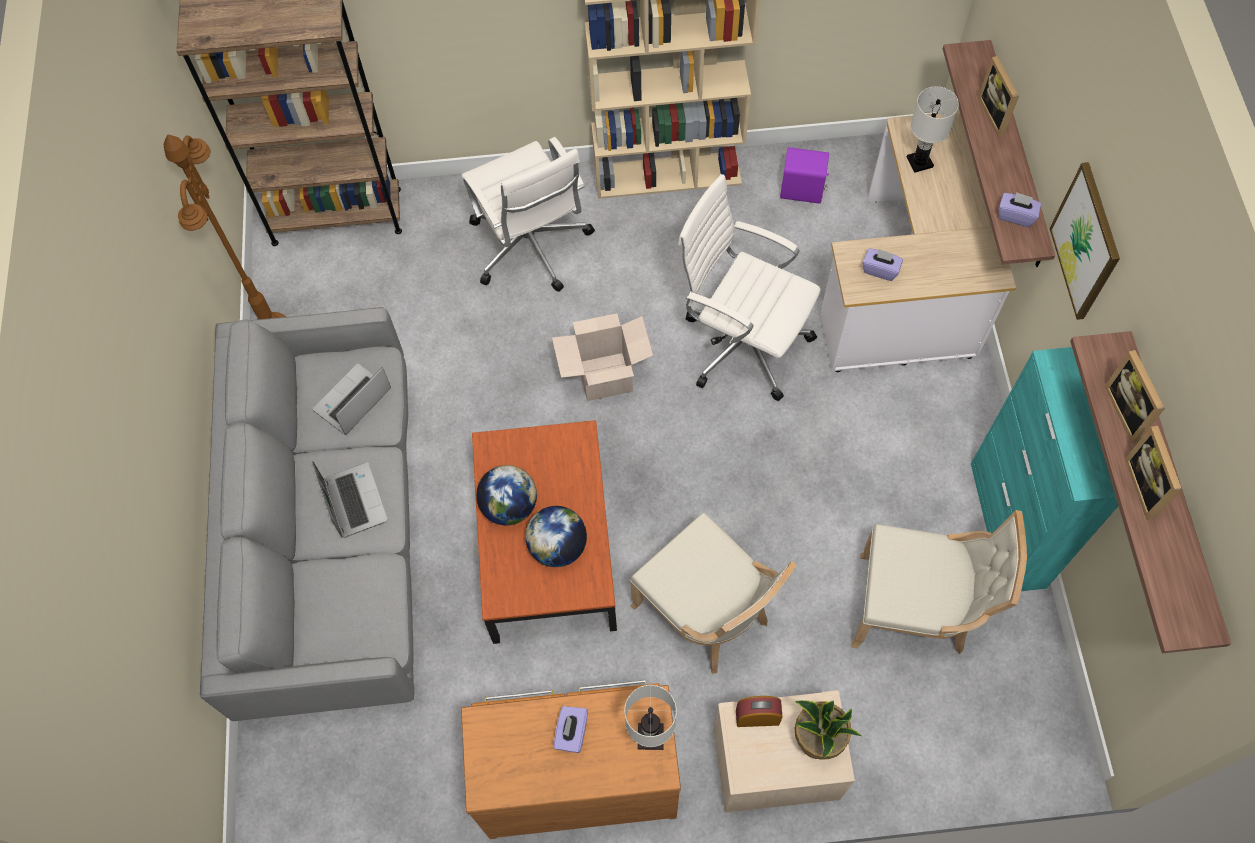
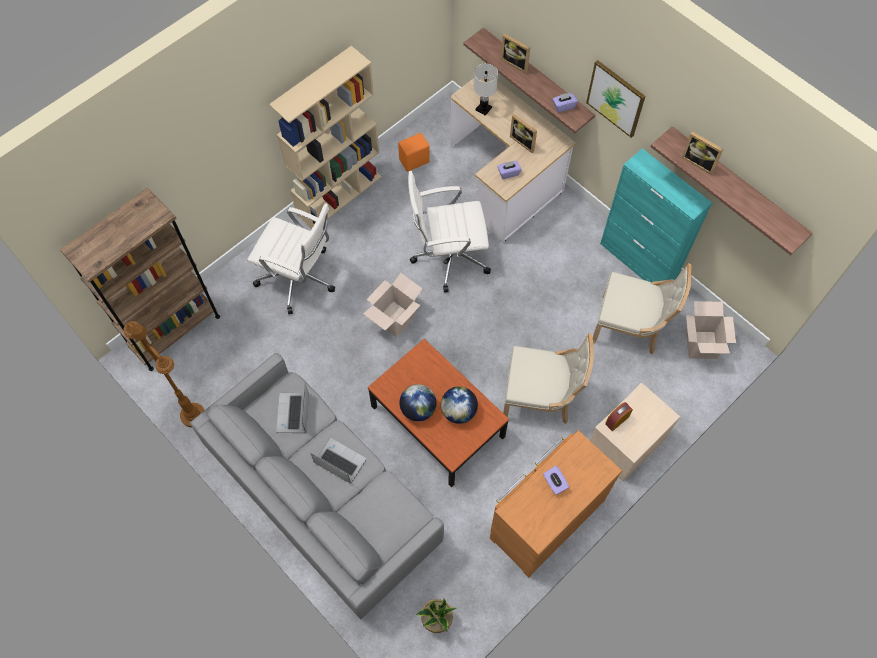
camera: 40 degrees left, 0 degrees up
white table lamp [624,685,677,750] -> none
purple speaker [780,147,829,204] -> orange speaker [398,133,430,172]
potted plant [795,700,862,759] -> potted plant moved to [416,598,457,633]
beige chair [851,510,1027,654] -> beige chair turned 45 degrees clockwise [593,263,692,354]
picture frame [1125,426,1182,520] -> picture frame moved to [510,114,537,153]
none -> cardboard box [686,301,736,359]

